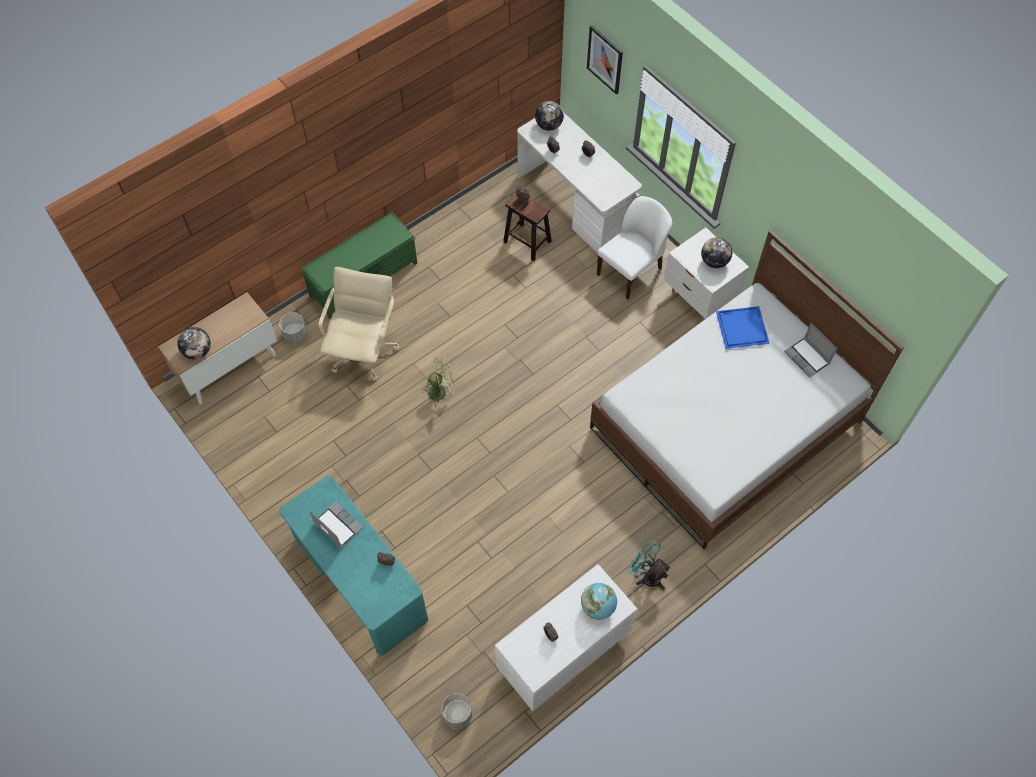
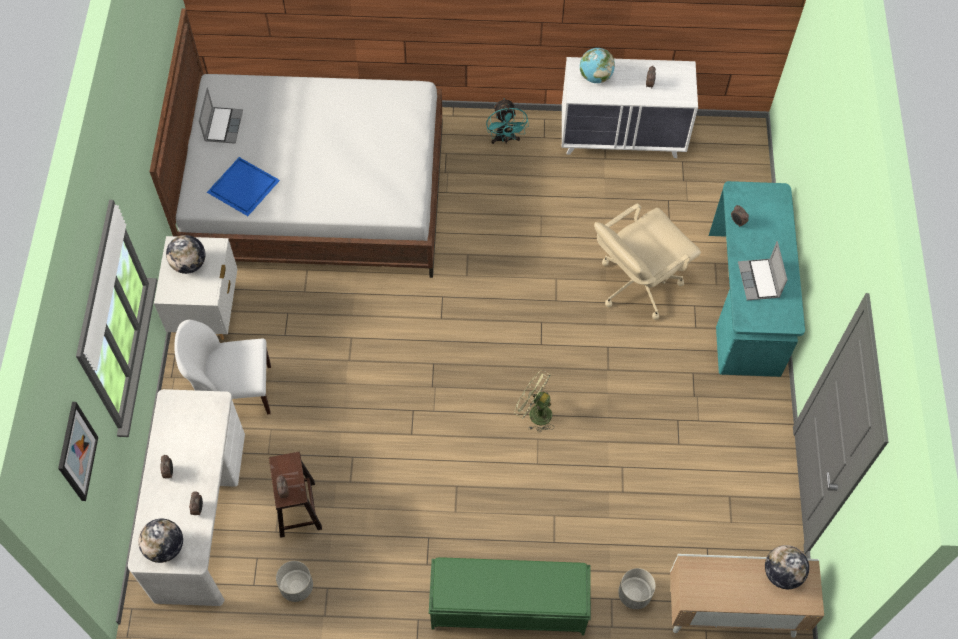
camera: 140 degrees left, 0 degrees up
beige office chair [319,267,399,380] -> beige office chair moved to [594,203,701,320]
grey planter [442,693,472,729] -> grey planter moved to [276,561,313,602]

